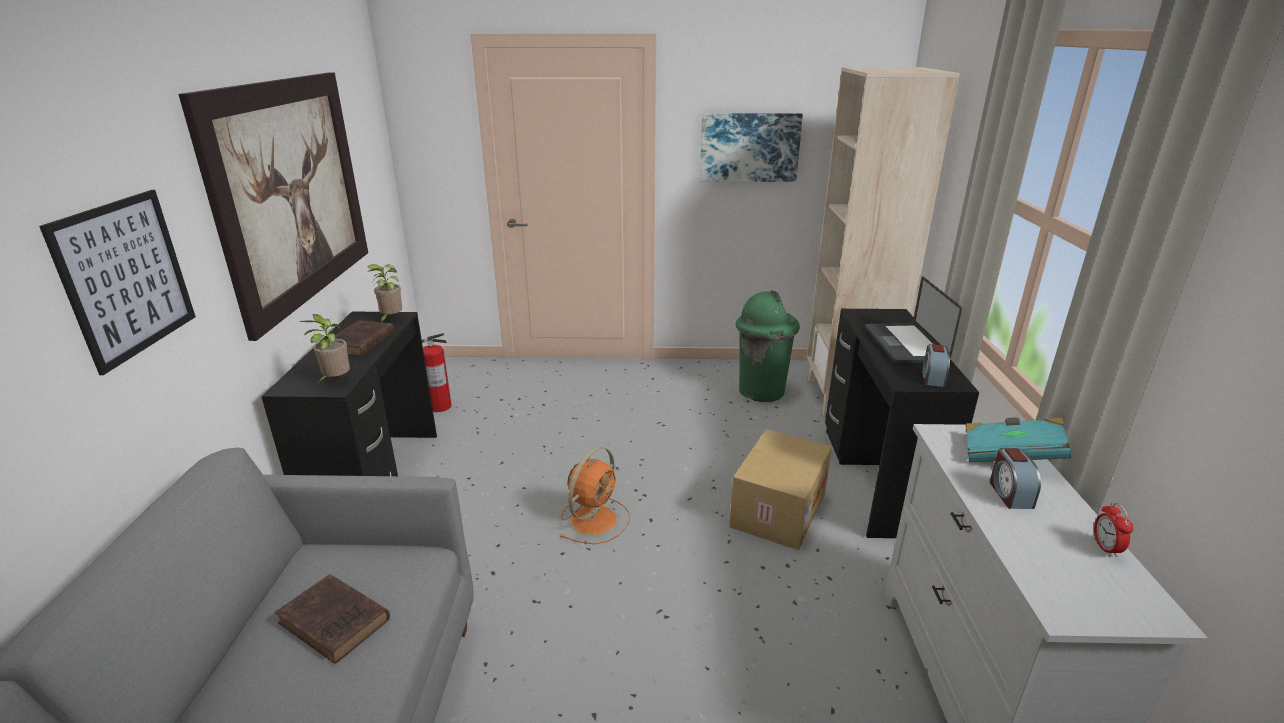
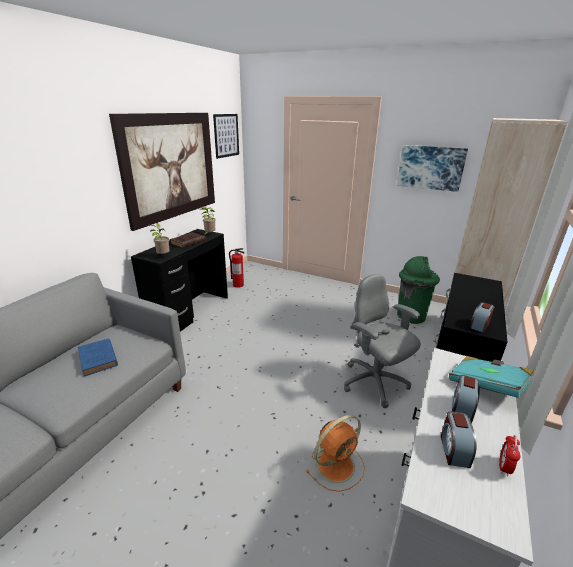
camera: 25 degrees right, 0 degrees up
picture [39,190,196,375] -> picture moved to [213,114,239,159]
brown book [275,574,390,664] -> blue book [78,338,118,376]
orange fan [559,447,630,544] -> orange fan moved to [306,415,365,492]
cardboard box [729,429,832,550] -> grey office chair [344,274,421,408]
laptop [865,276,962,364] -> none
none -> alarm clock [441,411,476,468]

